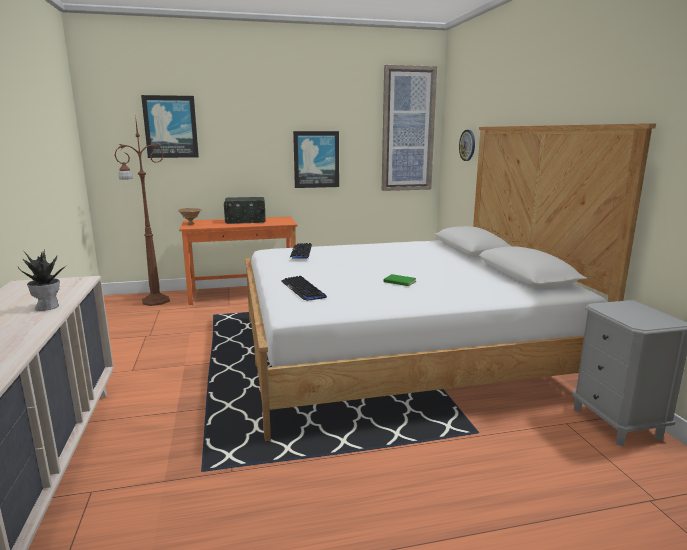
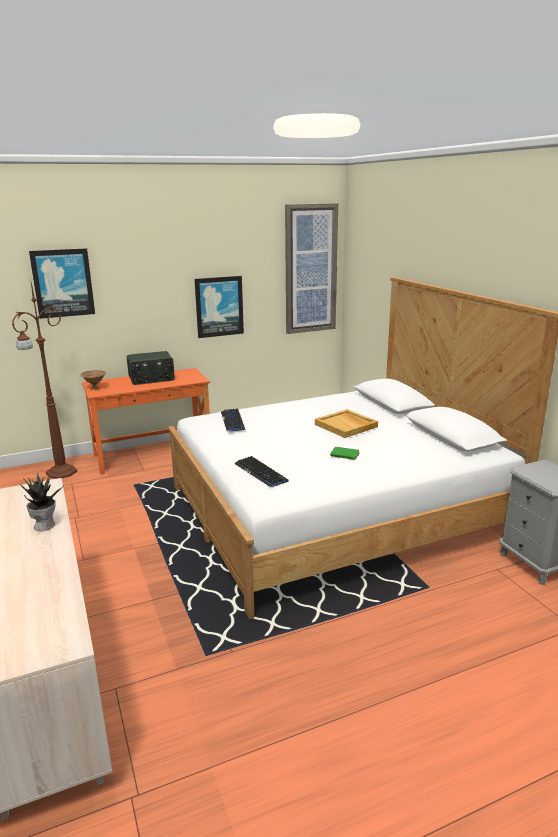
camera: 10 degrees left, 5 degrees up
wall clock [459,130,475,161] -> none
none -> beige tray [315,409,378,438]

